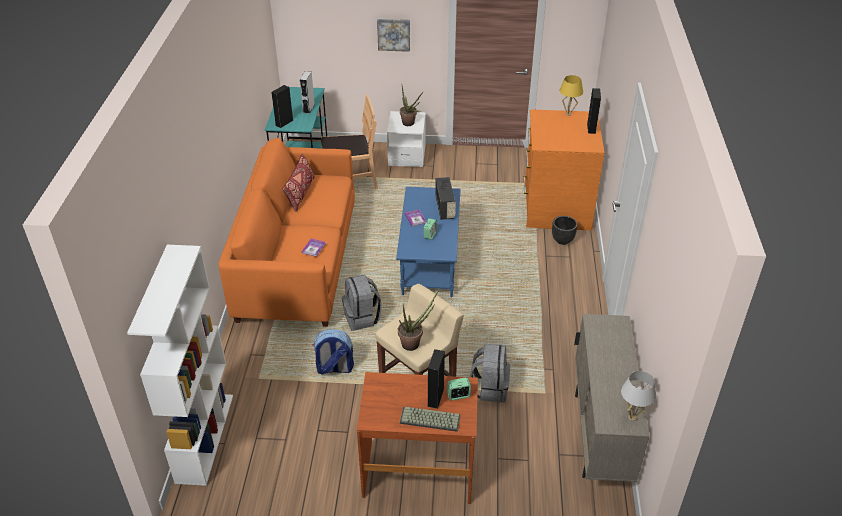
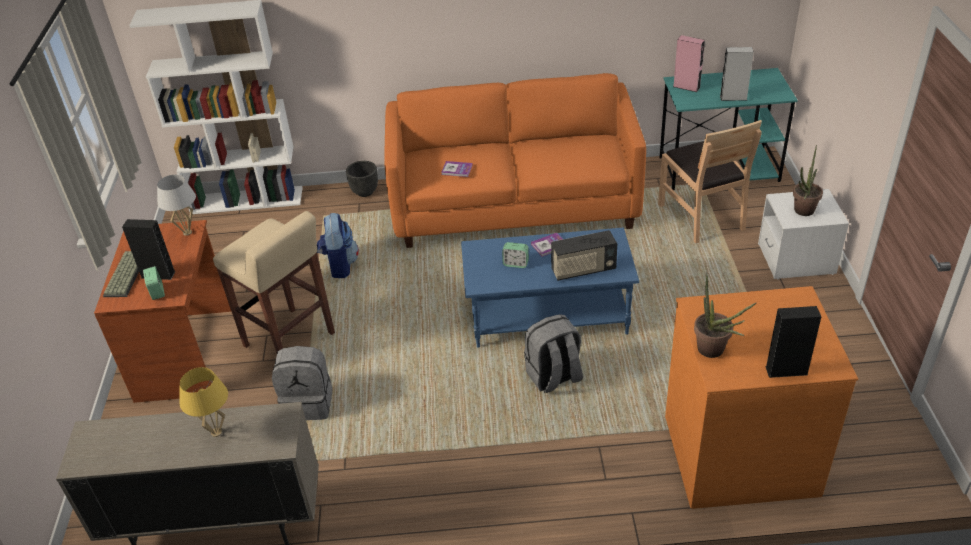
camera: 85 degrees right, 0 degrees up
black speaker [271,85,293,128] -> pink speaker [673,35,705,92]
red pillow [283,154,315,212] -> none
grey backpack [342,275,382,331] -> grey backpack moved to [524,314,583,393]
picture [377,19,410,52] -> none
potted plant [398,289,439,351] -> potted plant moved to [694,273,756,358]
black planter [552,216,578,245] -> black planter moved to [346,161,378,197]
yellow table lamp [559,75,583,116] -> yellow table lamp moved to [180,367,228,437]
white table lamp [621,371,656,421] -> white table lamp moved to [157,175,196,236]

